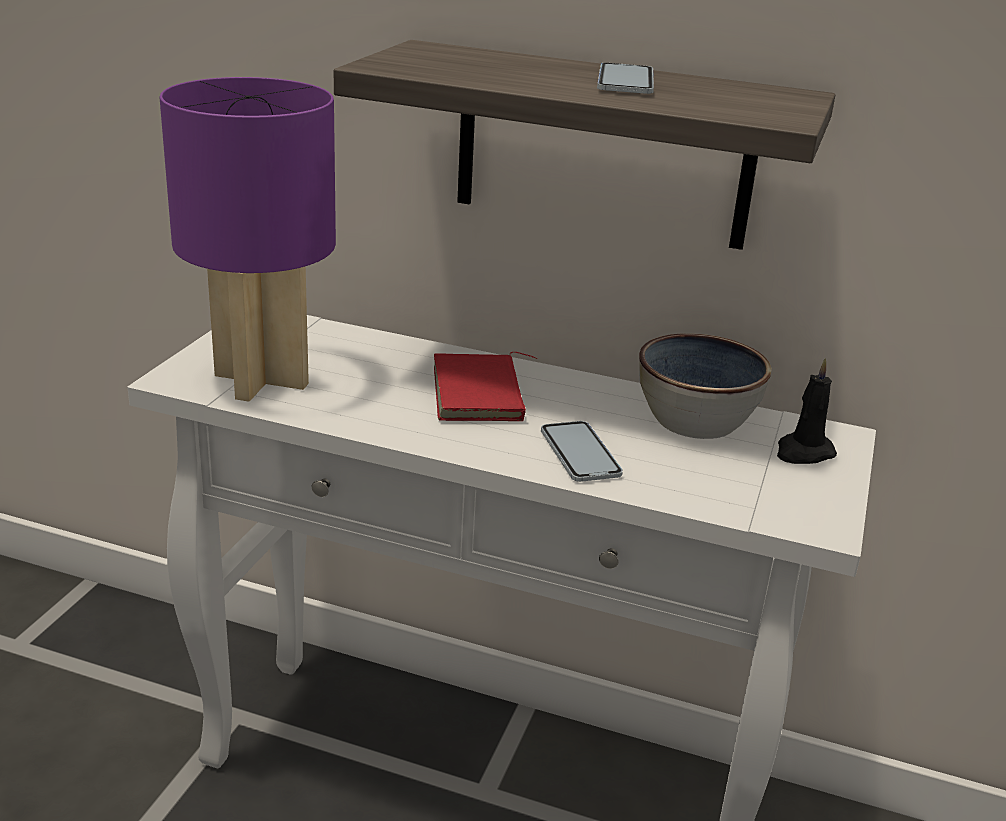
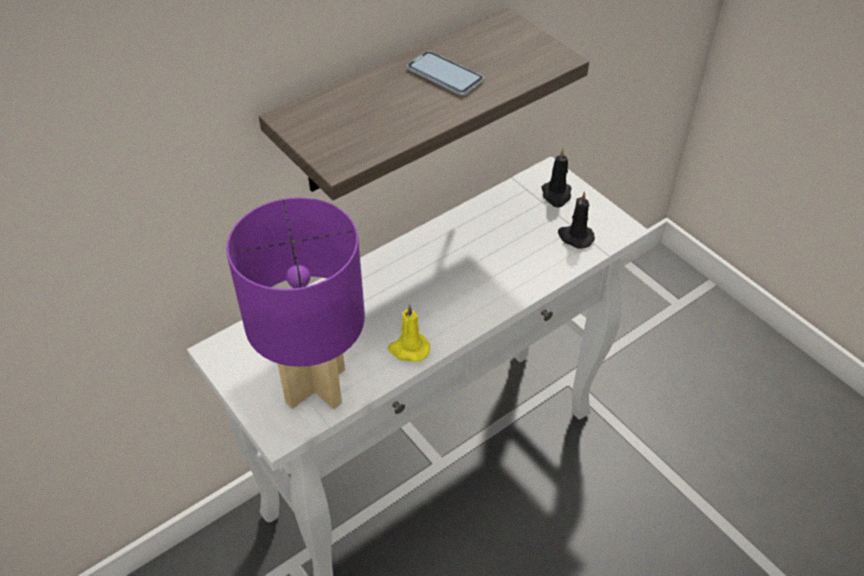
camera: 55 degrees left, 20 degrees up
red book [434,352,537,421] -> none
phone [541,421,623,482] -> none
bowl [639,333,772,439] -> none
none -> yellow candle [388,304,430,362]
none -> black candle [558,191,595,249]

